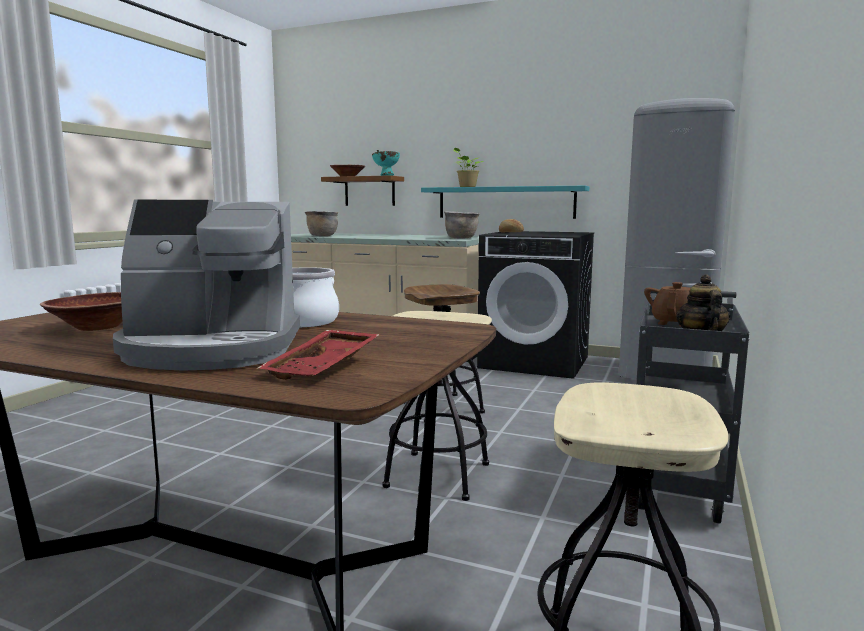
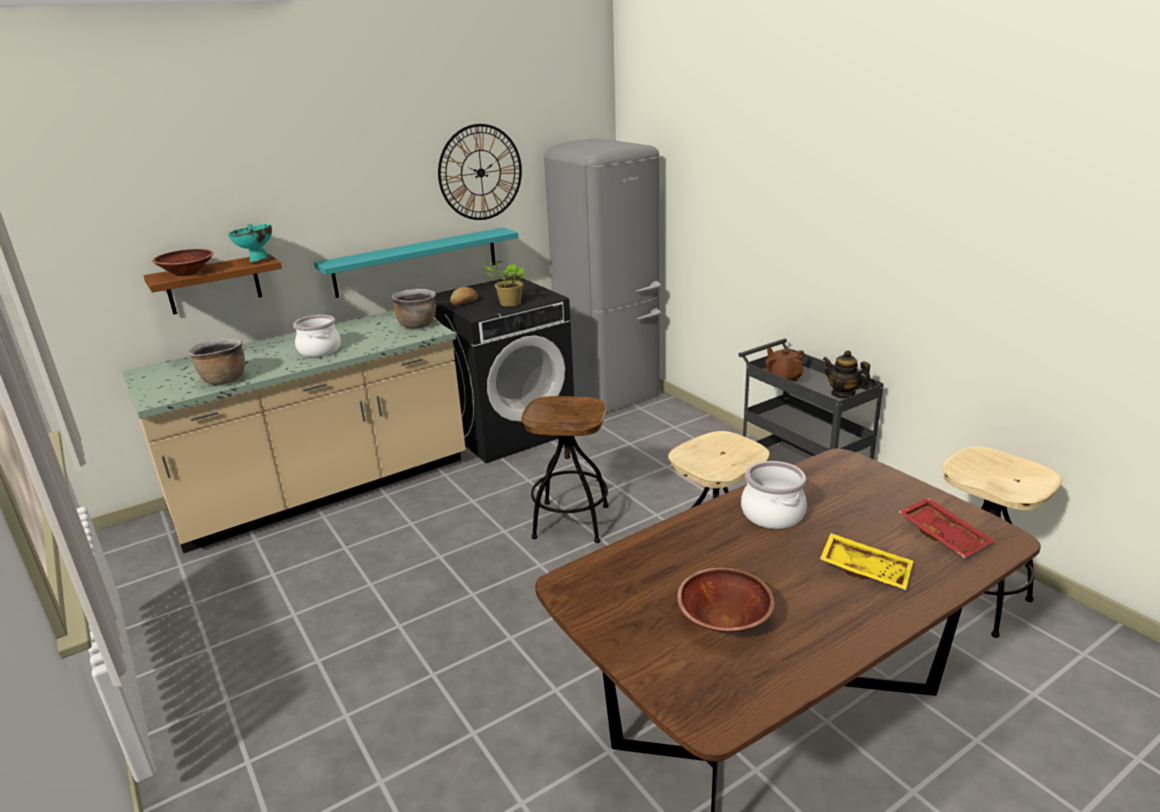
camera: 55 degrees left, 15 degrees up
coffee machine [113,200,300,371] -> yellow tray [820,533,913,590]
potted plant [452,148,484,187] -> potted plant moved to [483,260,525,307]
none -> cooking pot [293,315,341,357]
none -> wall clock [438,124,522,220]

